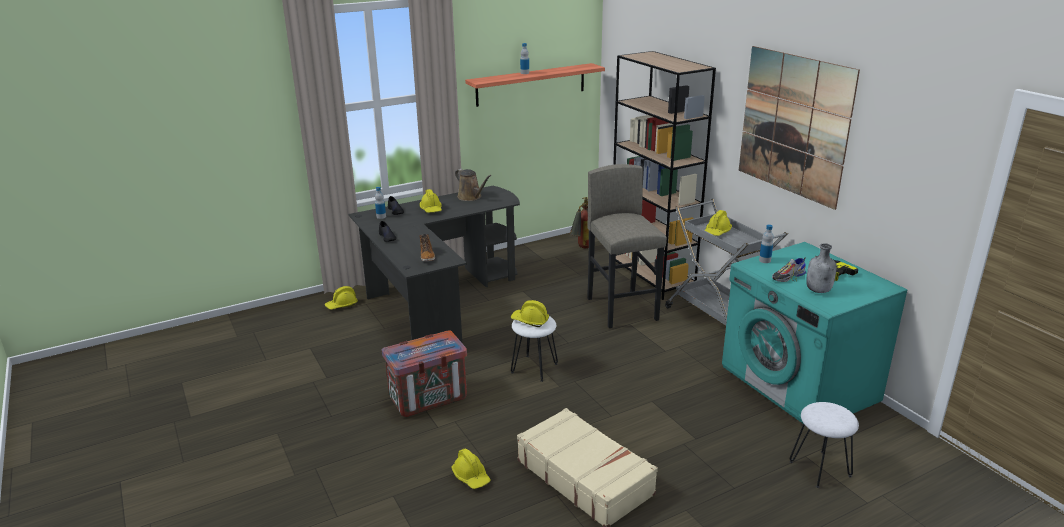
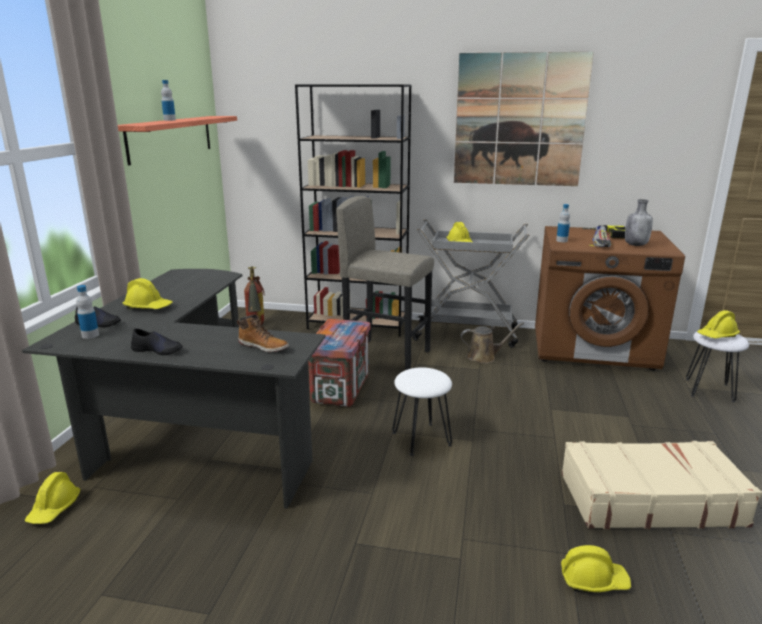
camera: 50 degrees left, 5 degrees down
crate [382,330,467,417] -> crate moved to [308,319,370,407]
brown watering can [455,169,492,201] -> brown watering can moved to [461,323,524,363]
yellow hard hat [511,300,549,327] -> yellow hard hat moved to [697,310,740,338]
turquoise washing machine [722,242,907,424] -> brown washing machine [535,226,685,371]

